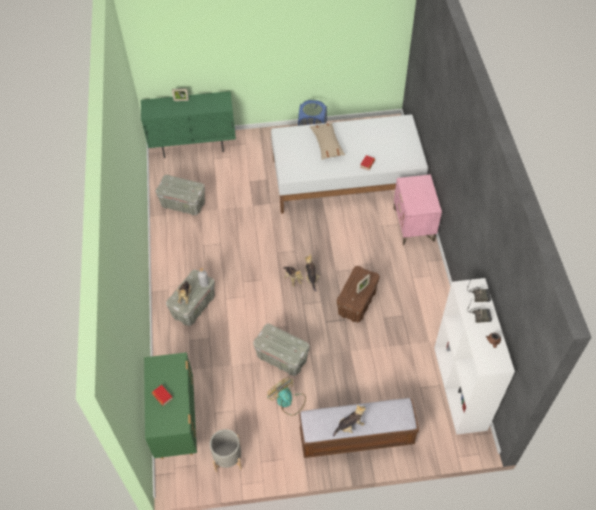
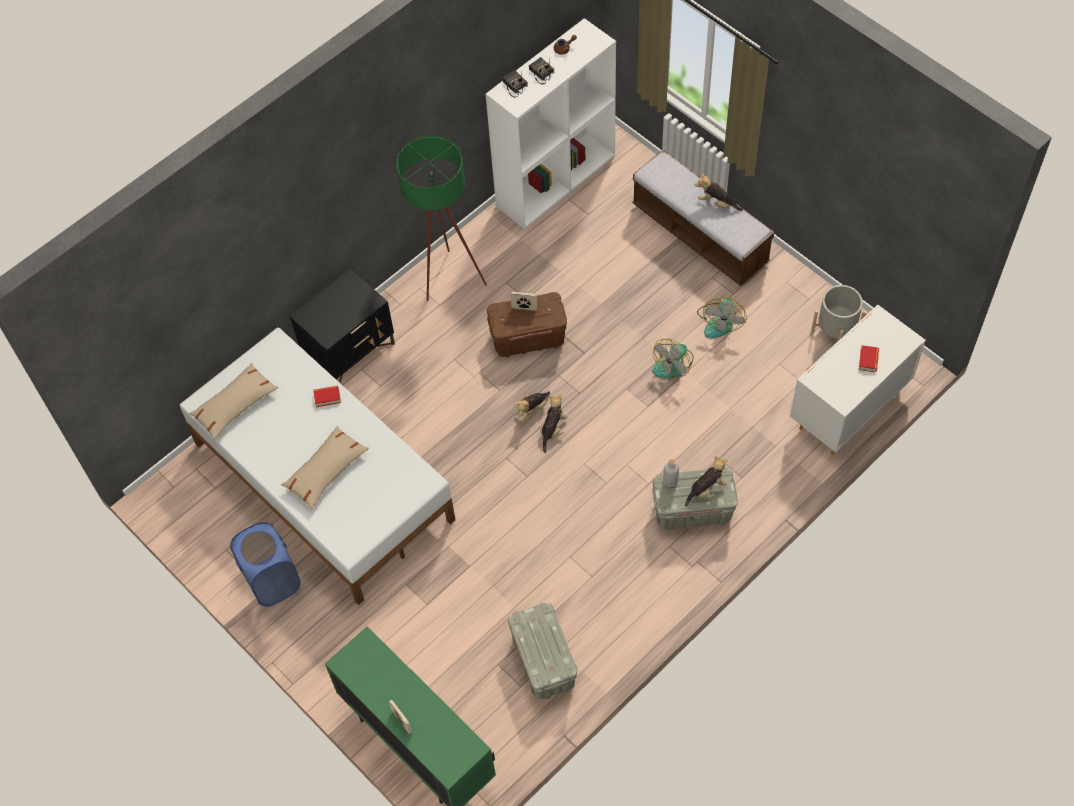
camera: 125 degrees left, 5 degrees up
green dresser [144,352,197,459] -> white dresser [790,304,926,455]
grey storage box [253,324,310,376] -> fan [652,339,693,378]
pink nightstand [394,174,442,246] -> black nightstand [290,269,395,383]
none -> beige pillow [189,363,279,440]
none -> green floor lamp [396,136,487,301]

